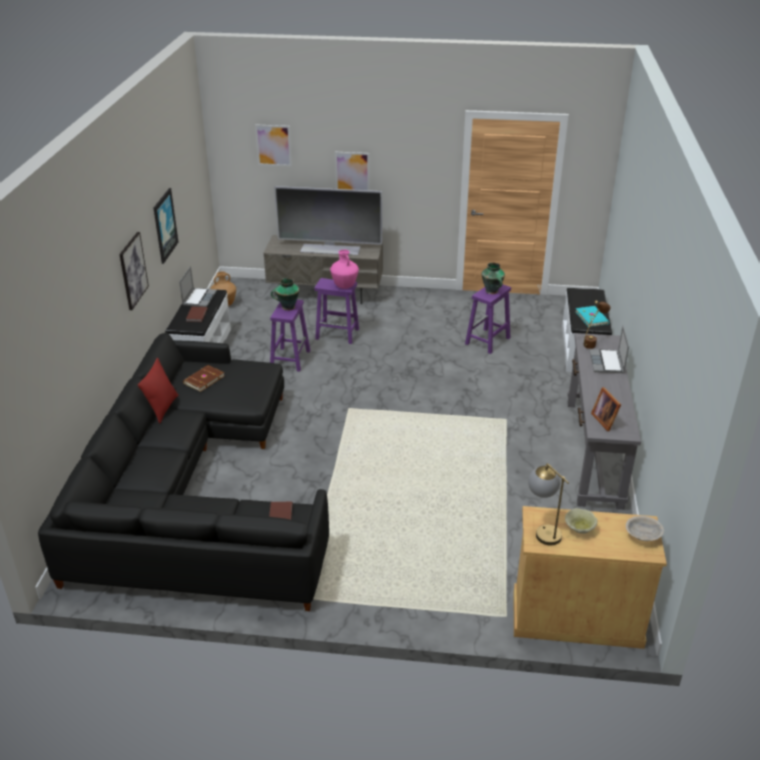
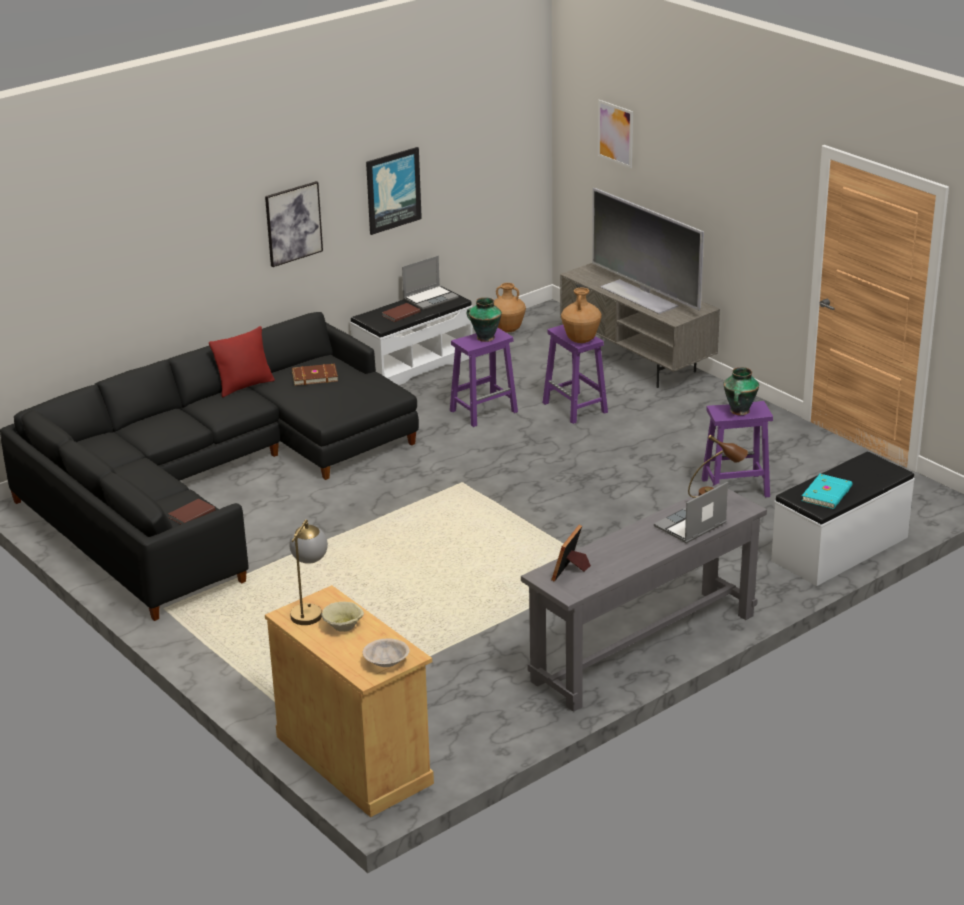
camera: 45 degrees right, 5 degrees down
pink vase [330,250,359,289] -> brown vase [561,287,602,343]
picture [335,152,370,190] -> none

